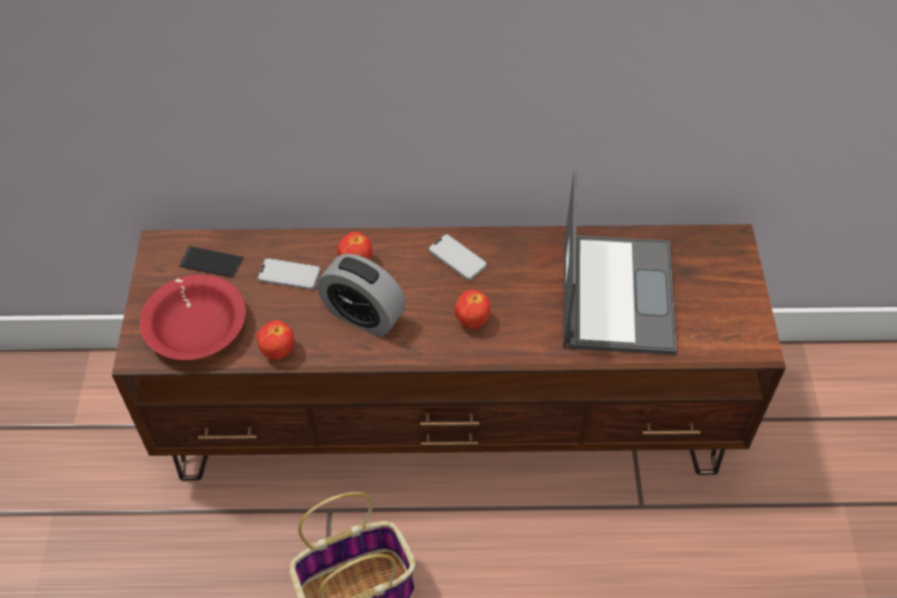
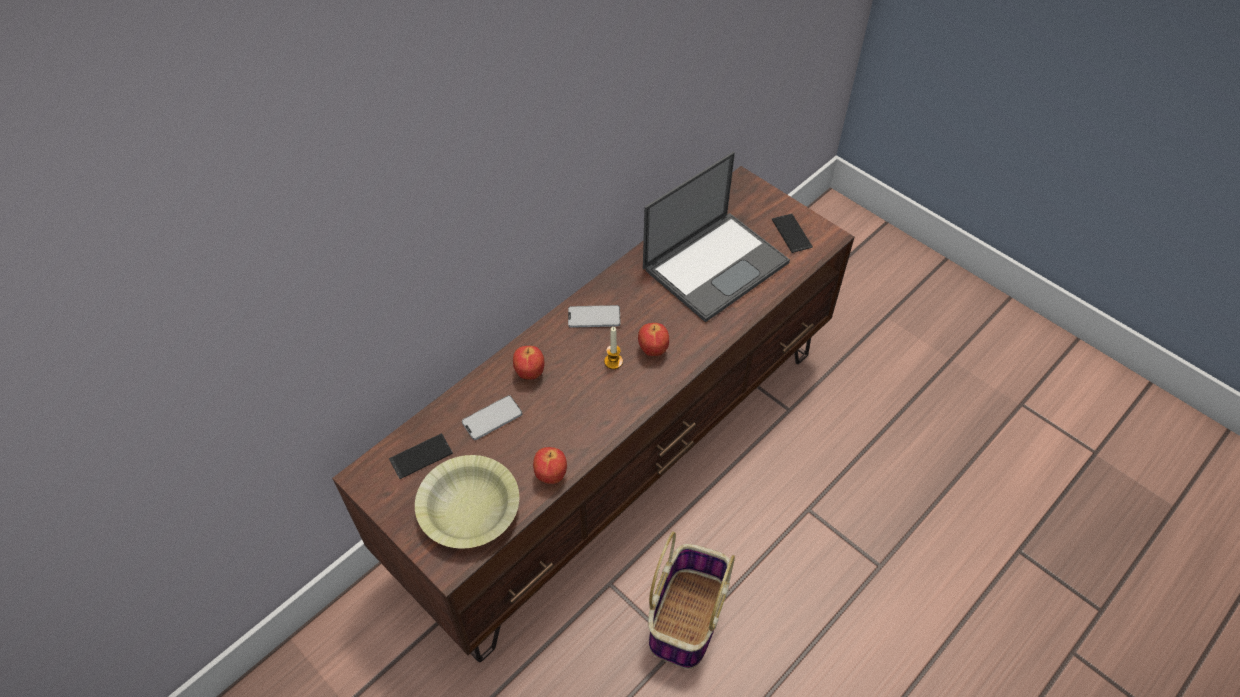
camera: 45 degrees left, 0 degrees up
red bowl [139,275,246,360] -> yellow bowl [415,455,519,548]
alarm clock [317,254,406,337] -> none
laptop [563,171,677,355] -> laptop turned 90 degrees clockwise [643,152,790,322]
none -> candle [604,327,623,369]
none -> phone [772,214,813,253]

